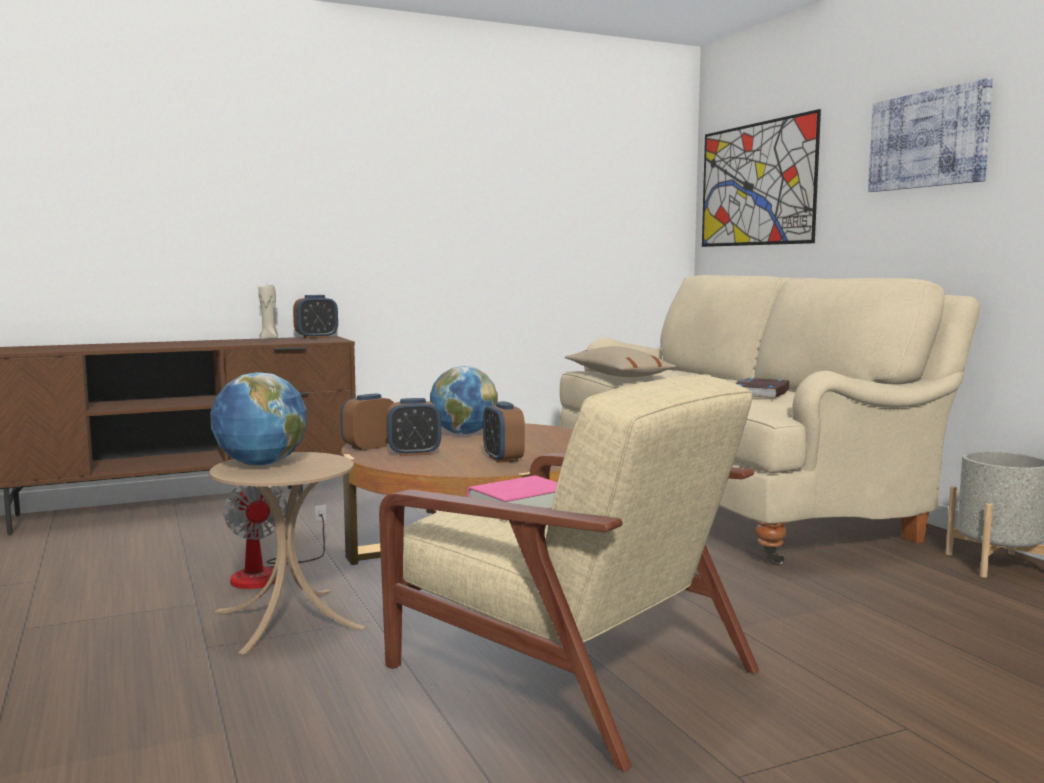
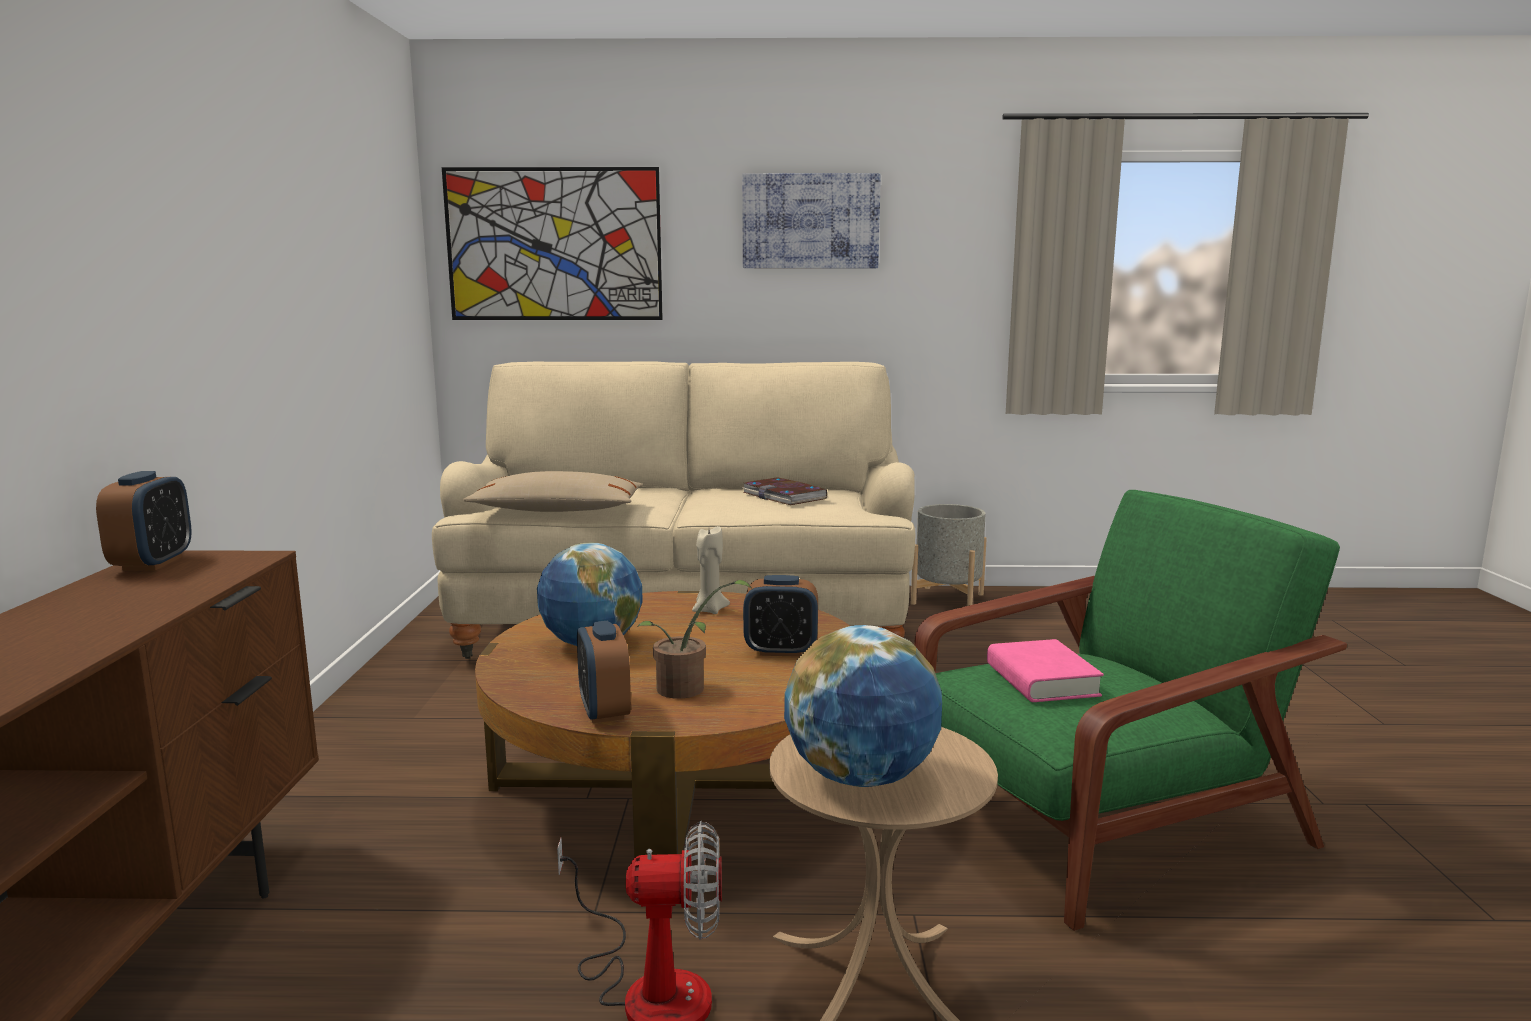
camera: 65 degrees left, 5 degrees up
beige candle [258,285,278,340] -> beige candle moved to [692,526,730,614]
beige armchair [379,374,759,772] -> green armchair [914,490,1347,931]
alarm clock [386,398,441,456] -> potted plant [637,580,752,699]

